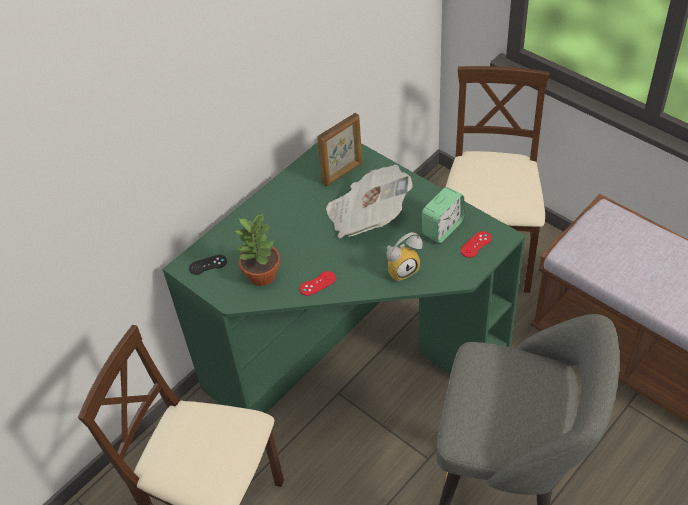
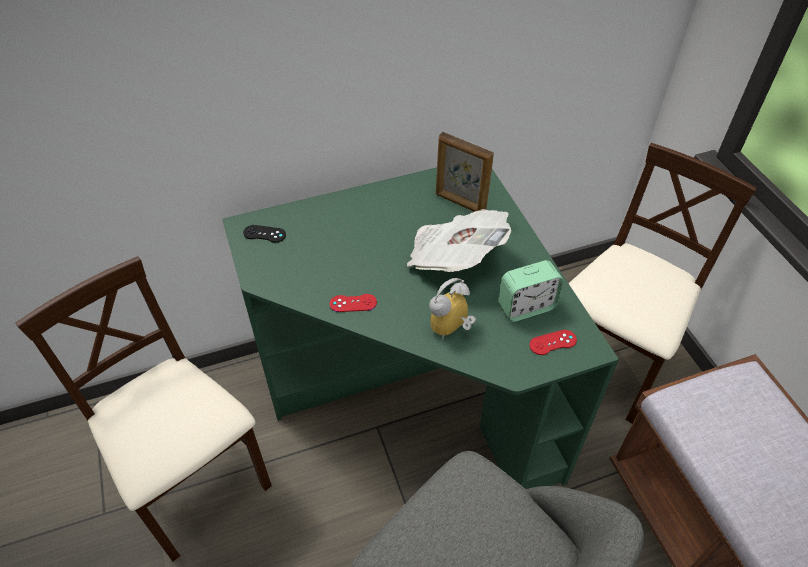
camera: 25 degrees right, 0 degrees up
potted plant [235,214,280,286] -> none
picture frame [317,113,362,186] -> picture frame turned 45 degrees clockwise [436,132,494,212]
alarm clock [386,232,423,282] -> alarm clock turned 135 degrees clockwise [429,278,476,340]

